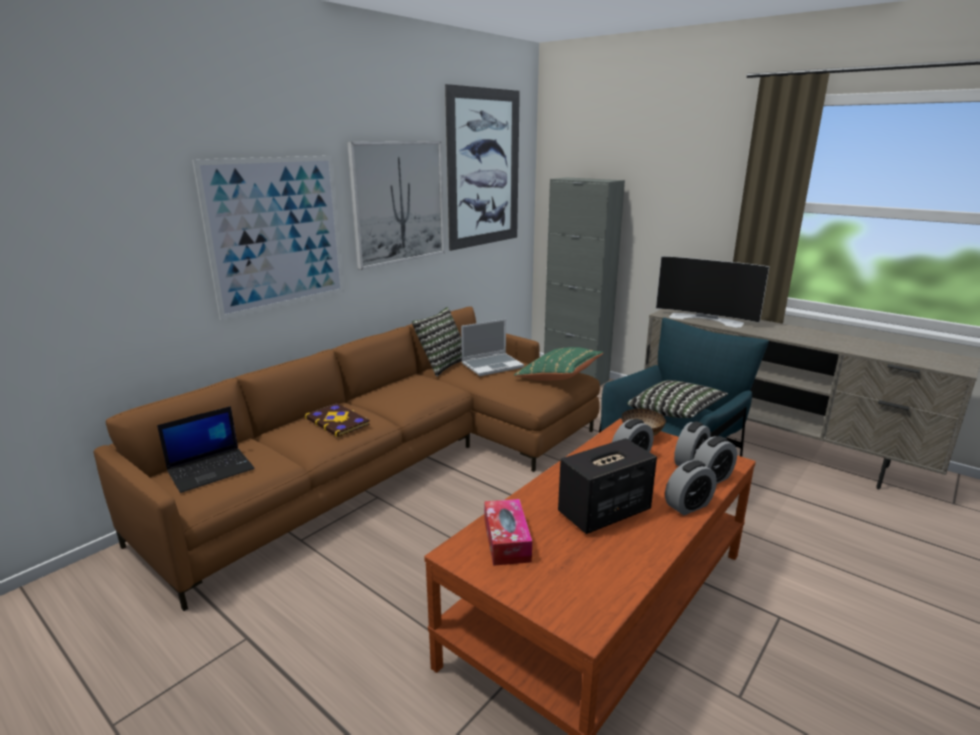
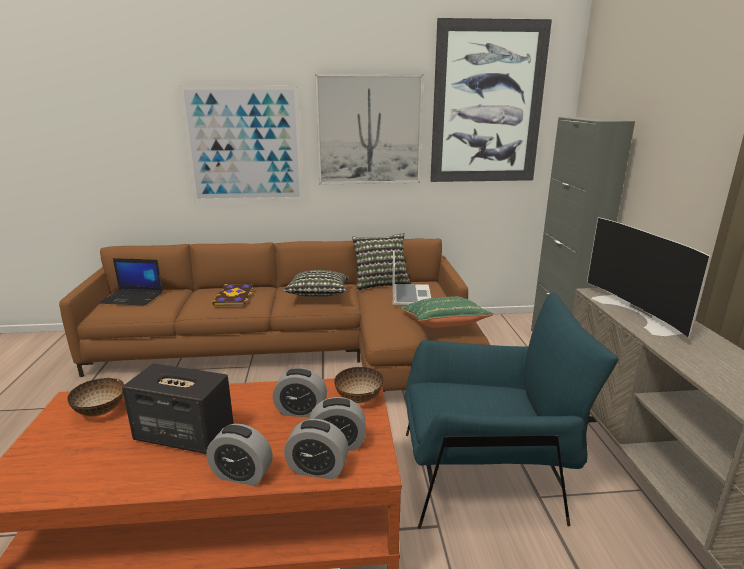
camera: 45 degrees right, 0 degrees up
laptop [461,319,524,376] -> laptop turned 105 degrees counterclockwise [392,251,431,306]
tissue box [484,499,532,566] -> bowl [67,378,124,416]
pillow [627,380,728,418] -> pillow moved to [283,270,349,297]

